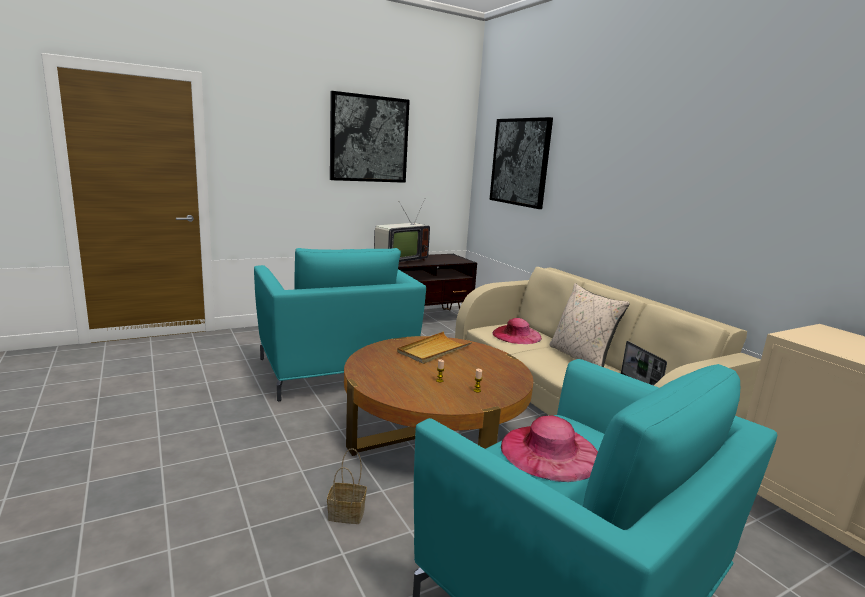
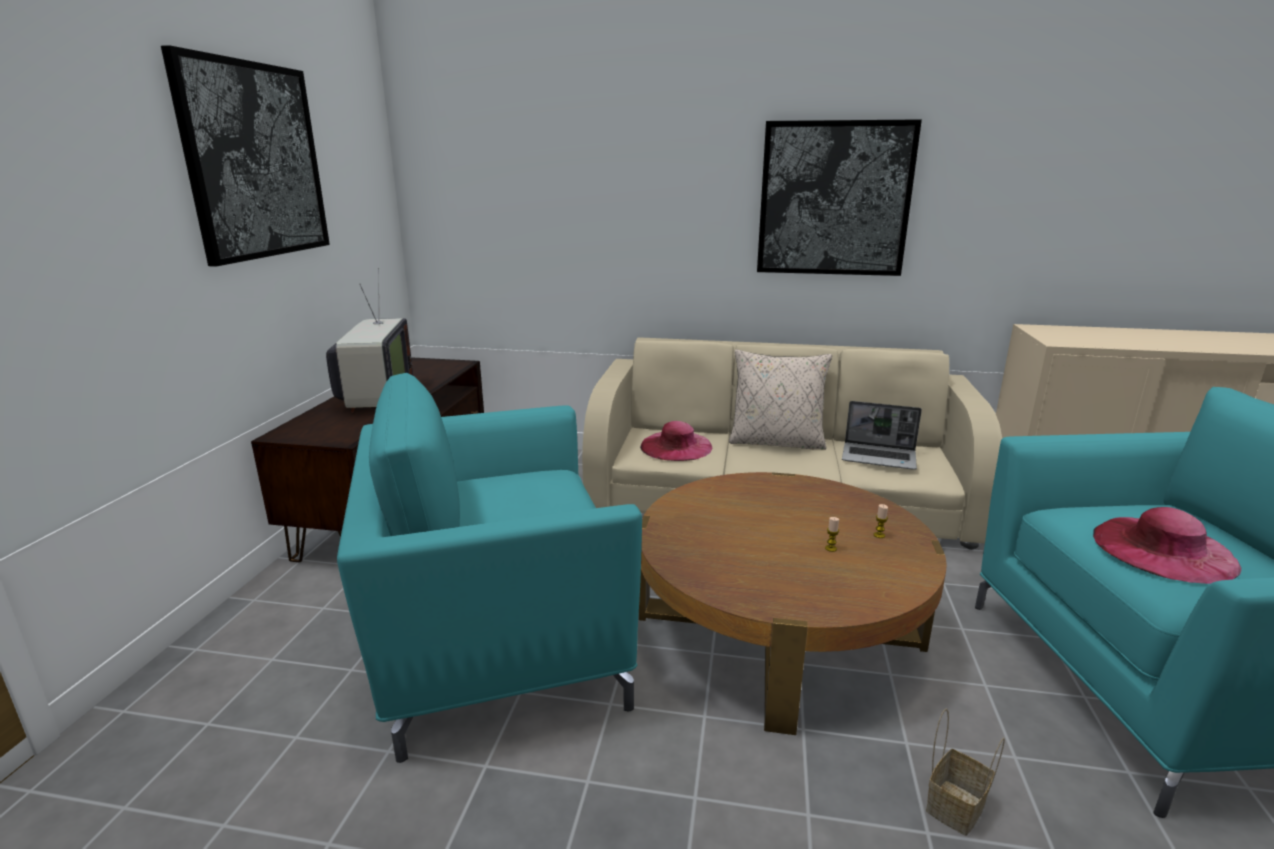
camera: 50 degrees left, 5 degrees up
turquoise armchair [254,248,426,401] -> turquoise armchair turned 150 degrees clockwise [337,373,642,763]
beige tray [397,332,472,364] -> none
picture [489,117,553,209] -> picture moved to [757,119,922,276]

